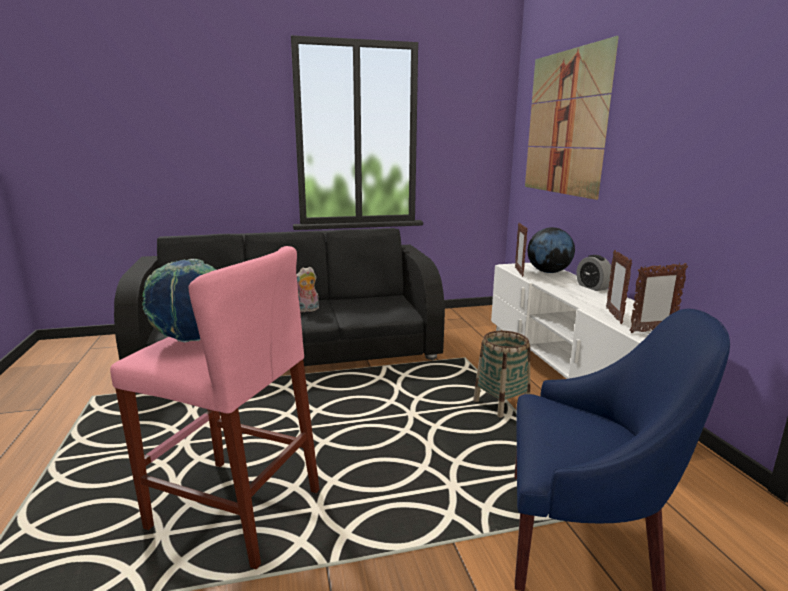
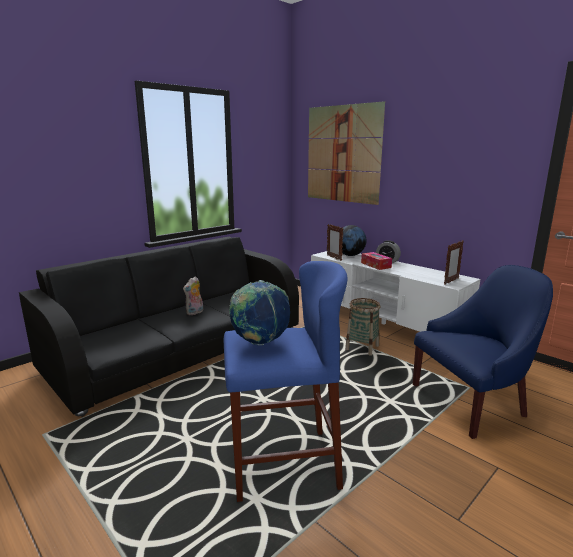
camera: 30 degrees left, 0 degrees up
pink stool [110,246,320,569] -> blue stool [224,261,347,502]
picture frame [606,250,632,324] -> none
none -> tissue box [361,252,392,270]

